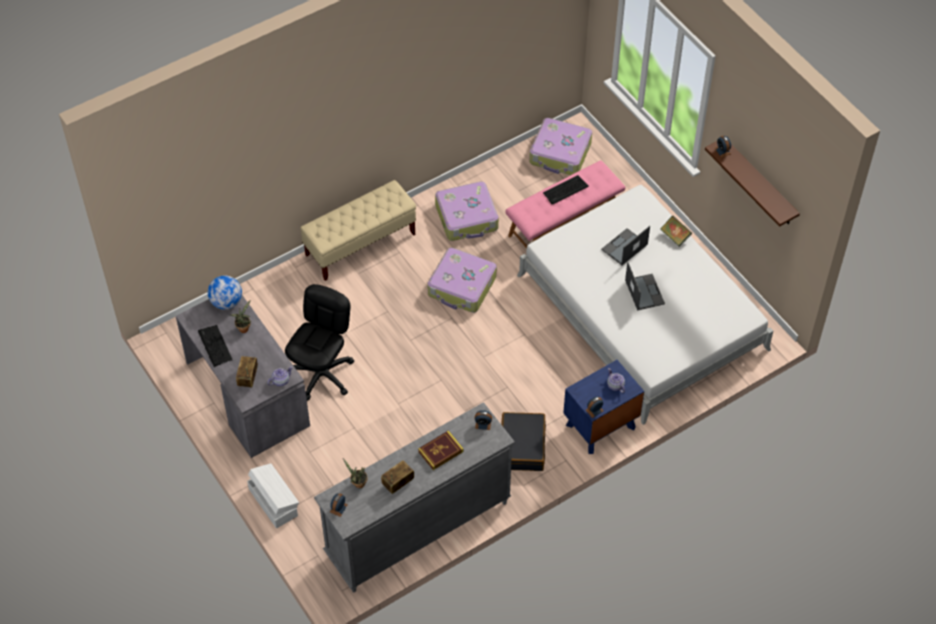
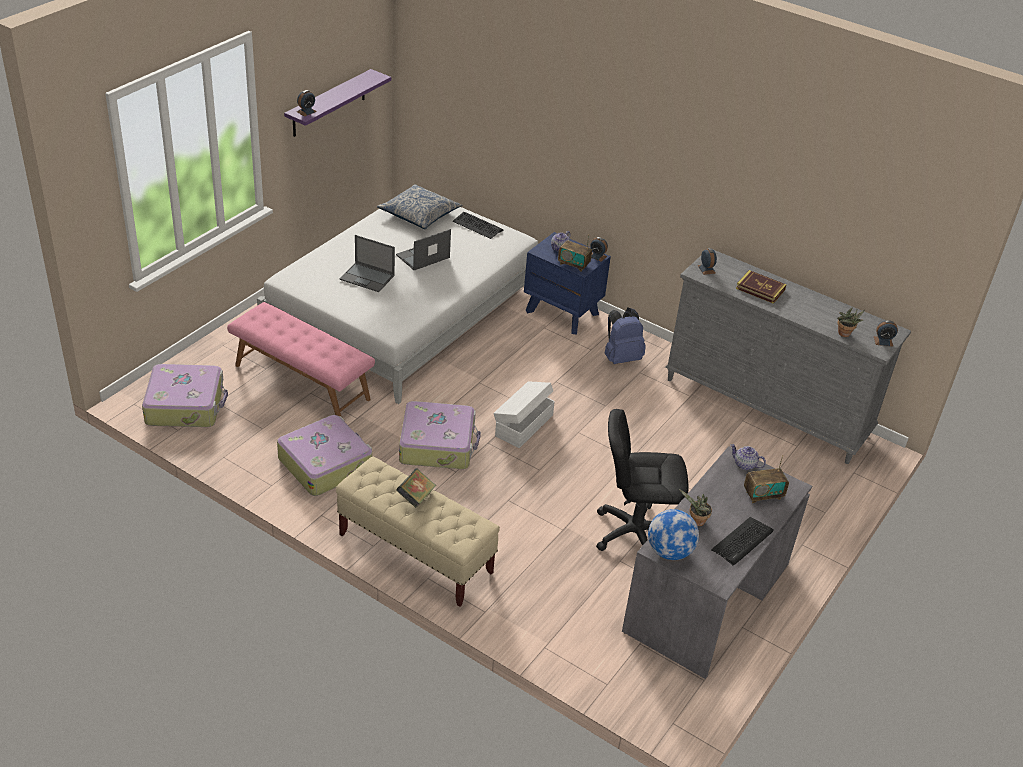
camera: 115 degrees left, 15 degrees down
white storage box [247,463,299,528] -> white storage box moved to [493,382,555,448]
radio [381,460,414,494] -> radio moved to [558,234,592,272]
black suitcase [501,412,546,471] -> blue backpack [605,308,646,364]
keyboard [543,175,588,204] -> keyboard moved to [453,212,504,239]
book [660,215,692,247] -> book moved to [396,468,436,508]
brown shelf [705,141,800,227] -> purple shelf [284,69,391,137]
none -> pillow [377,184,462,229]

